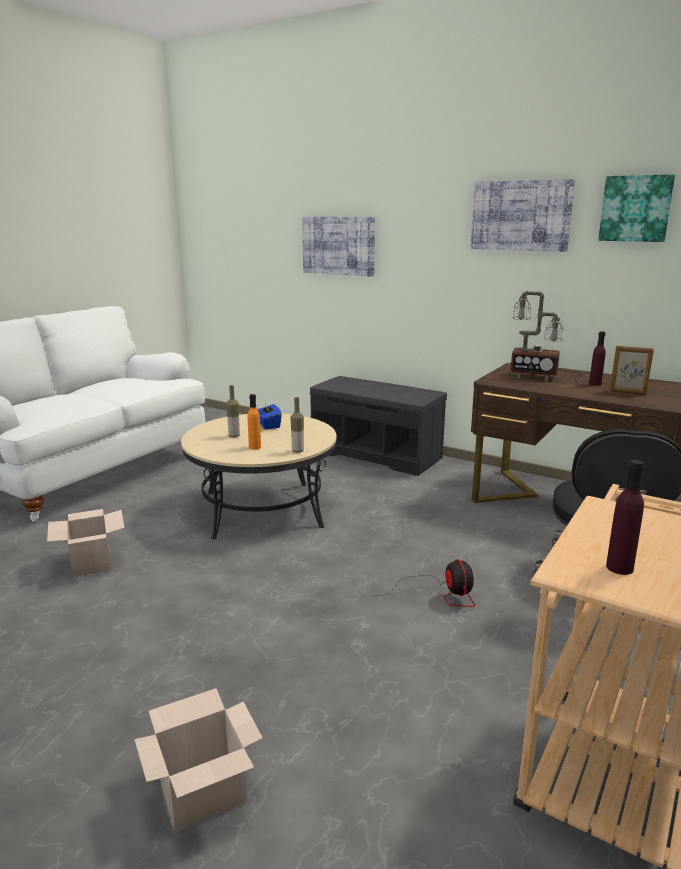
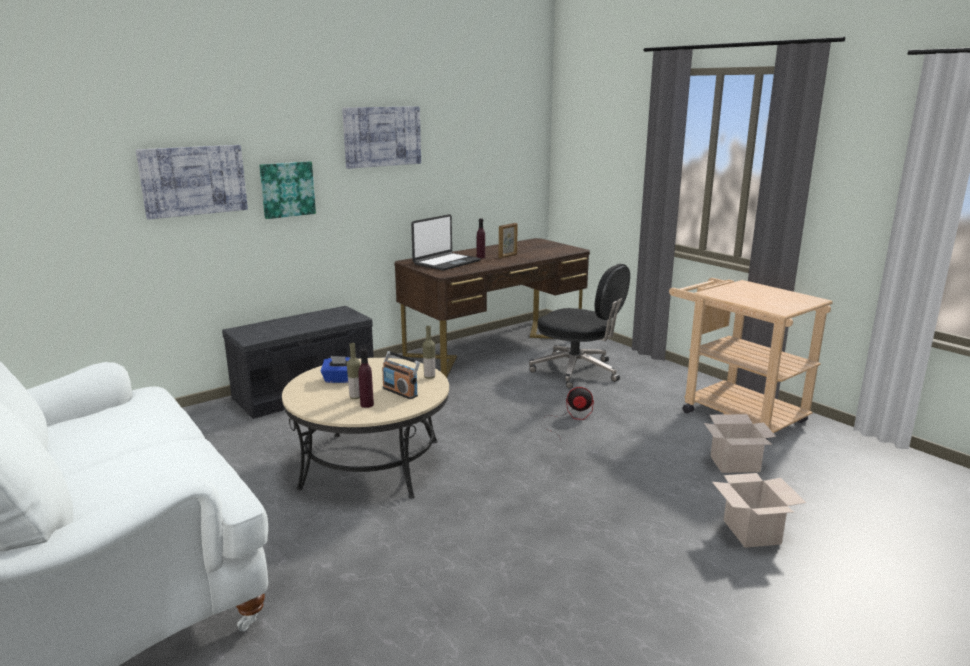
camera: 70 degrees left, 0 degrees up
cardboard box [47,509,125,578] -> cardboard box moved to [704,414,776,473]
orange bottle [248,394,261,450] -> radio [382,351,420,399]
table lamp [508,291,583,382] -> laptop [411,214,481,271]
picture [598,174,675,242] -> picture moved to [259,161,316,219]
purple bottle [606,460,644,575] -> purple bottle moved to [359,349,374,408]

